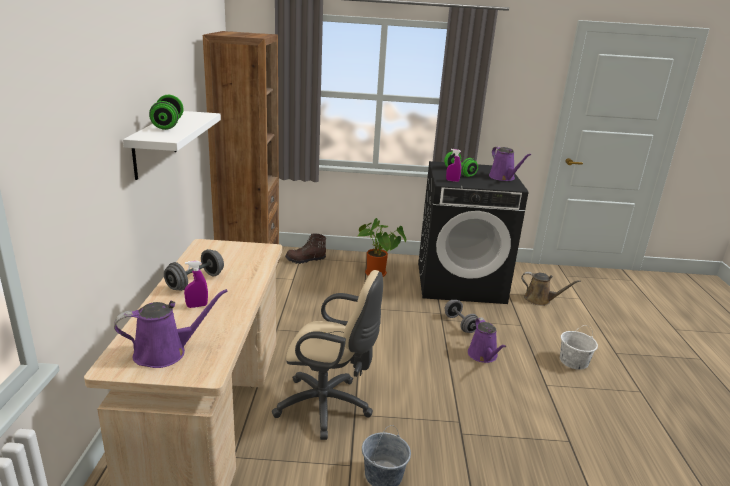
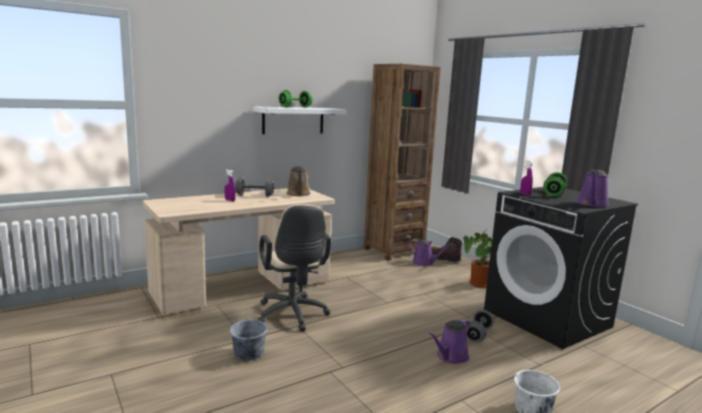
camera: 55 degrees right, 10 degrees down
purple watering can [114,289,228,368] -> purple watering can moved to [409,239,453,266]
brown watering can [521,272,581,306] -> brown watering can moved to [287,166,311,196]

